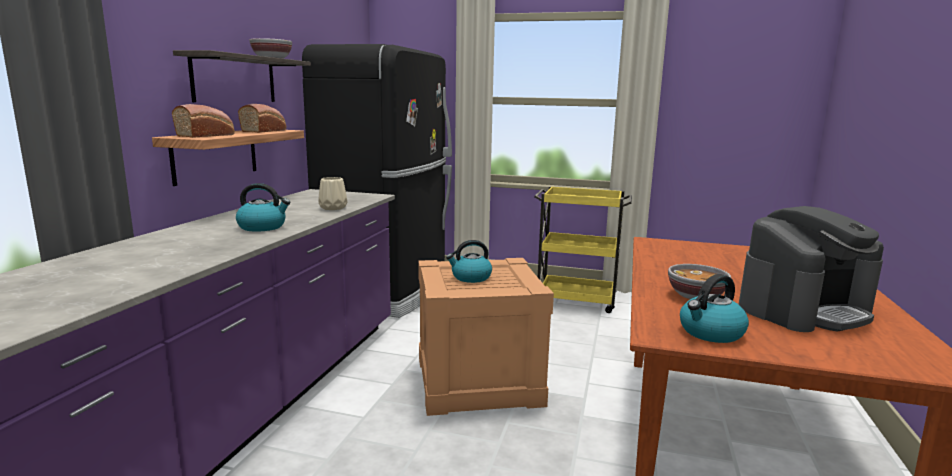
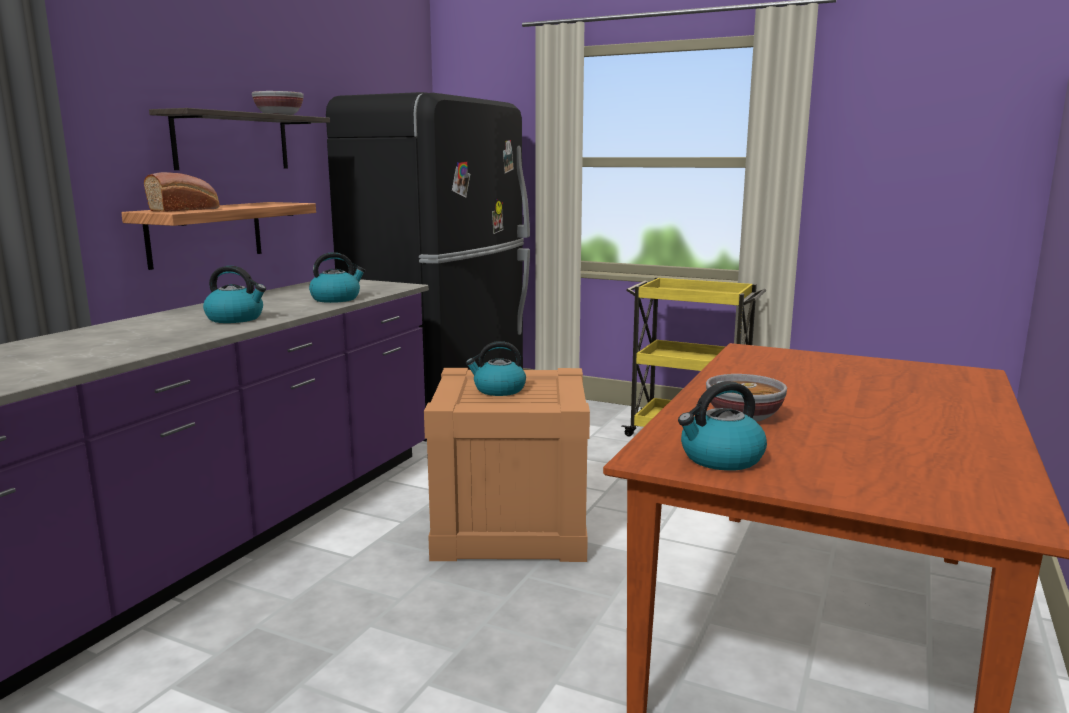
camera: 10 degrees right, 0 degrees up
bread [238,104,287,133] -> none
beige vase [318,177,347,210] -> kettle [309,252,366,303]
coffee machine [739,206,884,332] -> none

